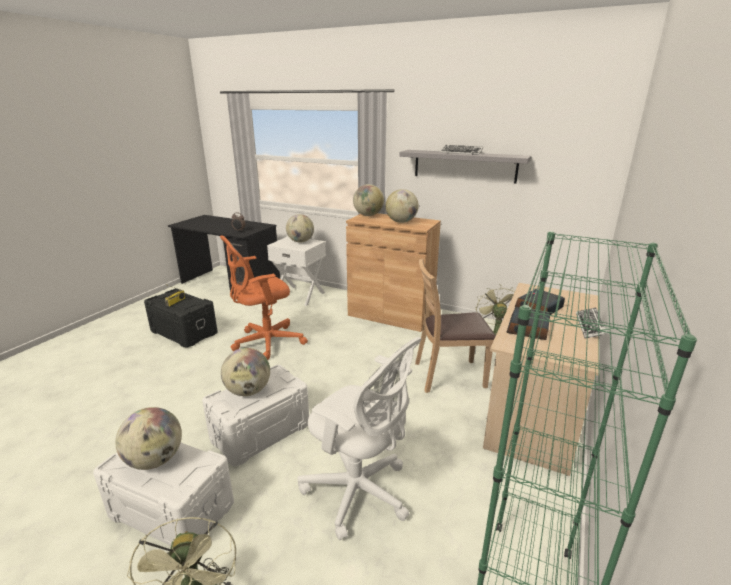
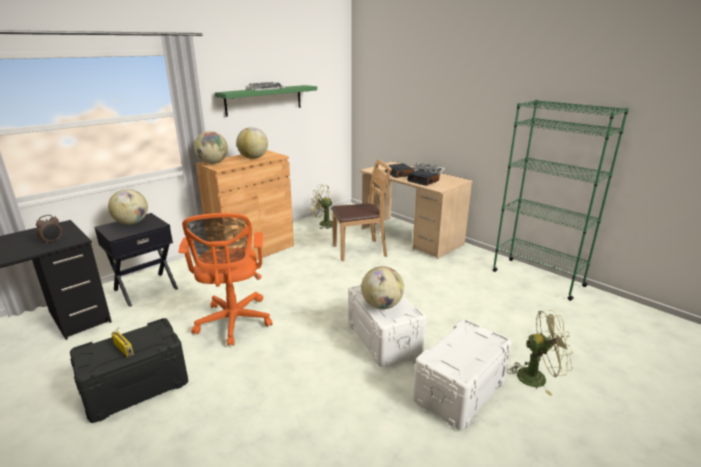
camera: 70 degrees left, 0 degrees up
globe [116,407,182,470] -> none
white nightstand [267,236,326,306] -> black nightstand [94,213,178,307]
white office chair [297,337,422,540] -> none
grey shelf [399,150,531,183] -> green shelf [215,85,317,117]
brown chair [415,259,496,393] -> brown chair turned 120 degrees counterclockwise [331,159,392,261]

